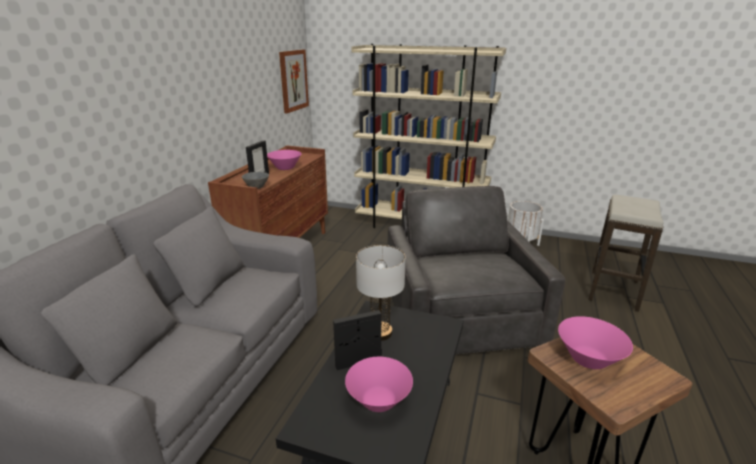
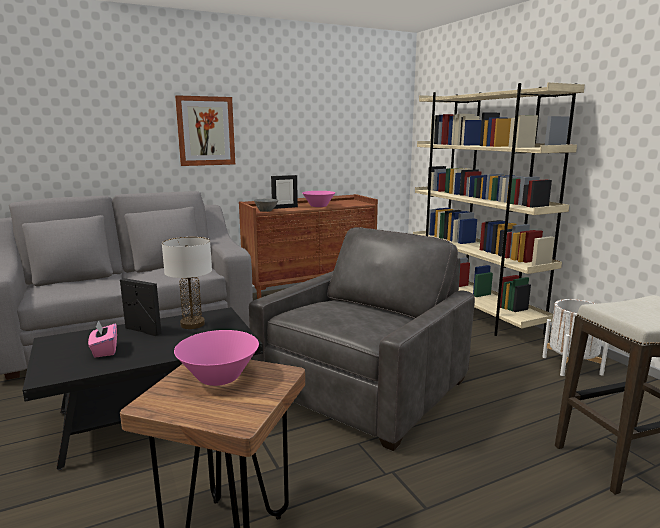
camera: 45 degrees right, 10 degrees down
picture [279,49,309,113] -> picture moved to [175,95,235,166]
pink bowl [345,357,413,412] -> pink tissue box [88,320,117,358]

